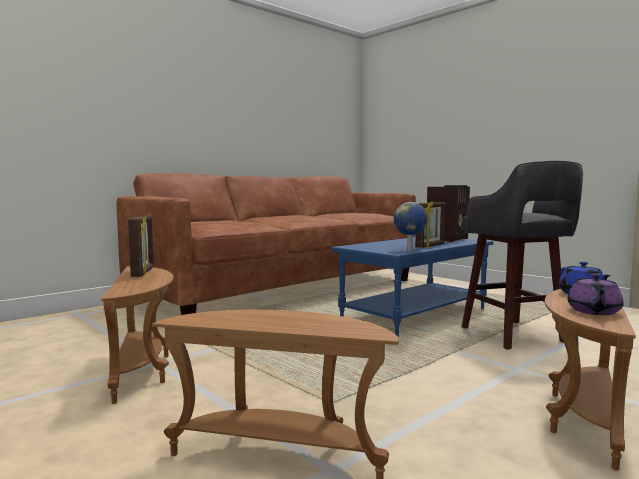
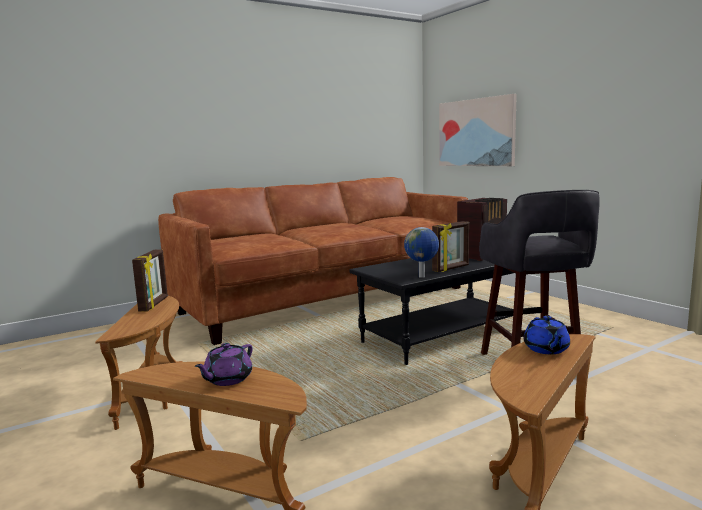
camera: 10 degrees right, 5 degrees up
blue coffee table [331,237,493,337] -> black coffee table [349,258,514,365]
purple teapot [567,273,624,315] -> purple teapot moved to [195,343,253,386]
none -> picture [439,94,517,166]

